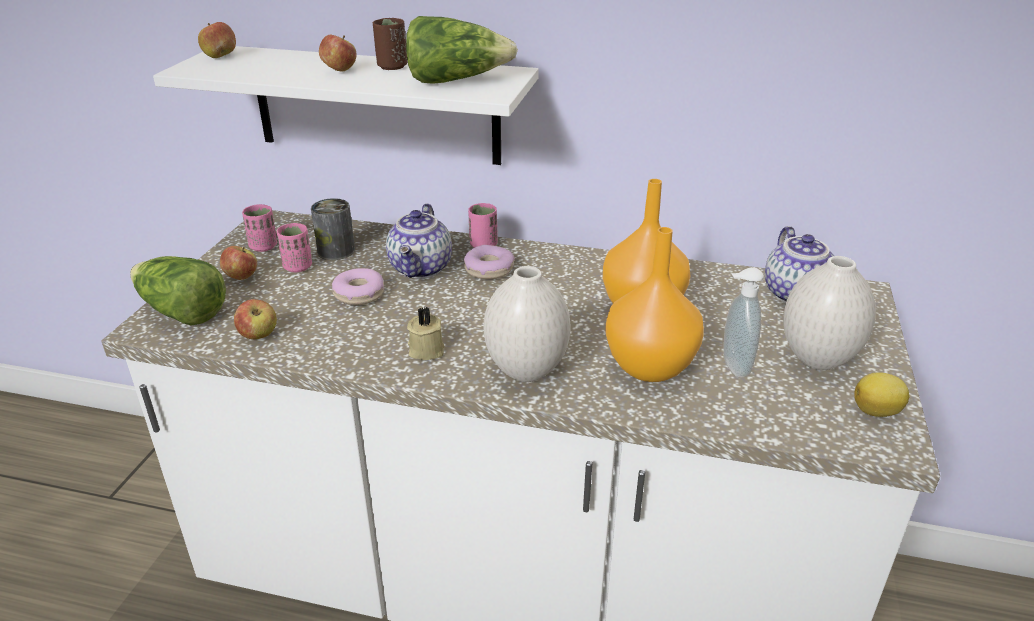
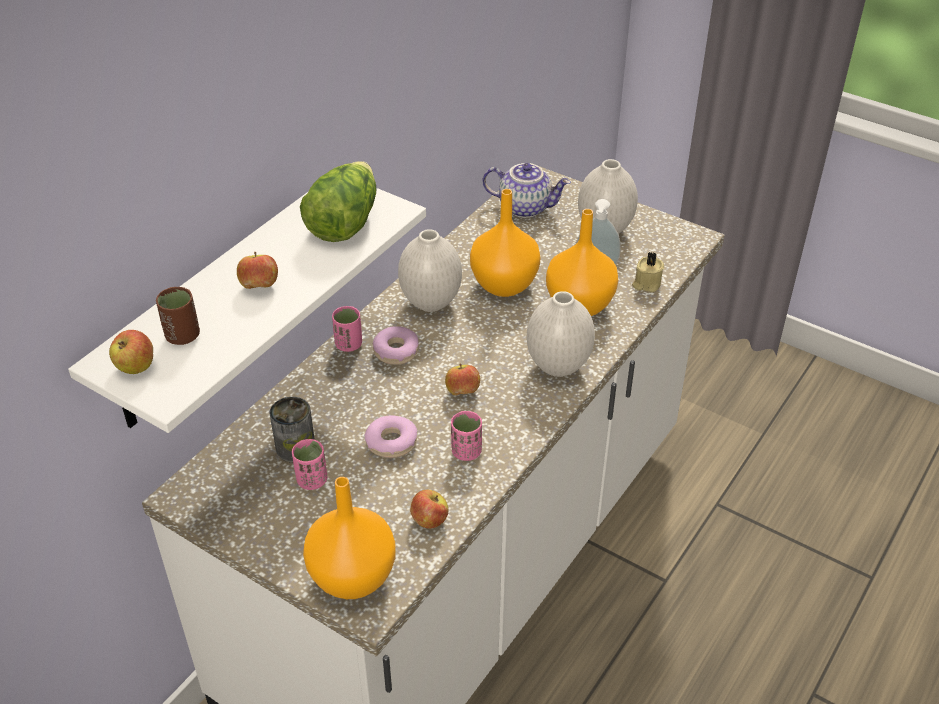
camera: 70 degrees left, 10 degrees up
lettuce [130,256,226,326] -> orange vase [303,477,396,599]
apple [220,246,257,280] -> apple moved to [445,364,480,395]
pink cup [242,204,277,252] -> pink cup moved to [451,411,482,461]
brown cup [373,18,407,70] -> brown cup moved to [156,287,200,345]
teapot [386,203,452,279] -> none
beige candle [407,307,445,360] -> beige candle moved to [632,252,664,292]
lemon [854,372,910,417] -> none
none -> white vase [398,229,462,312]

